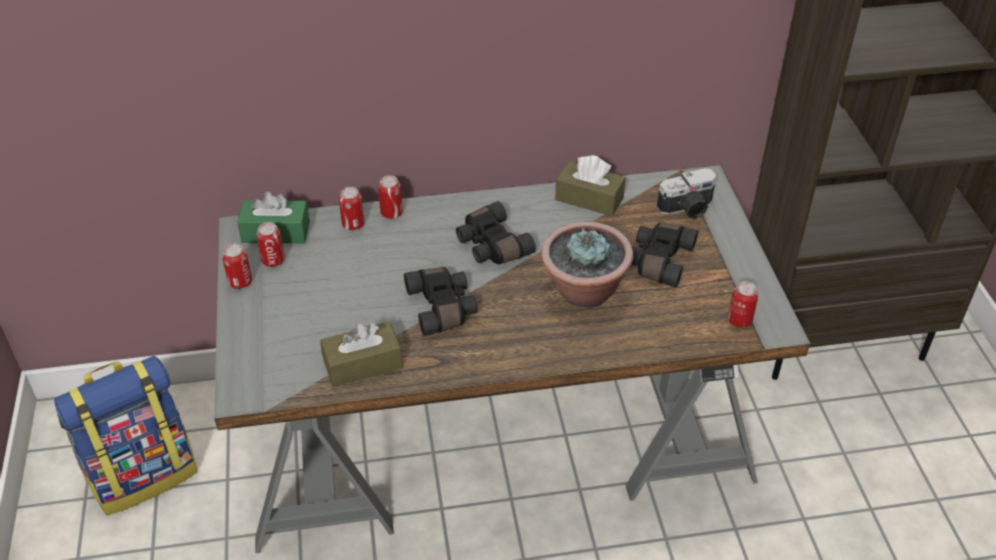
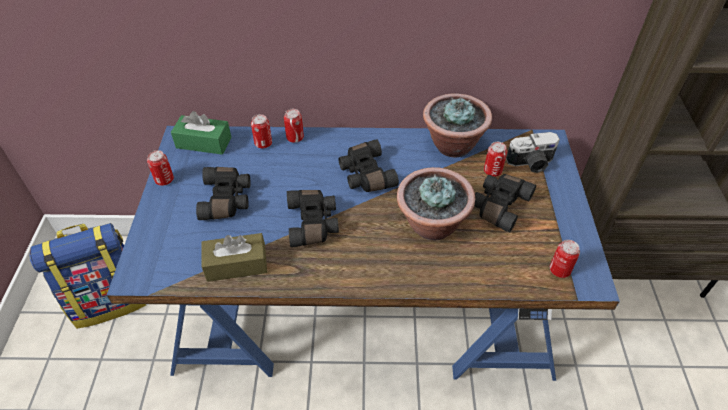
camera: 10 degrees right, 5 degrees up
grey desk [214,165,810,553] -> blue desk [107,126,620,381]
can [256,222,285,267] -> can moved to [484,142,507,177]
brown tissue box [555,155,626,216] -> potted plant [423,94,492,157]
none -> black binoculars [196,167,251,220]

